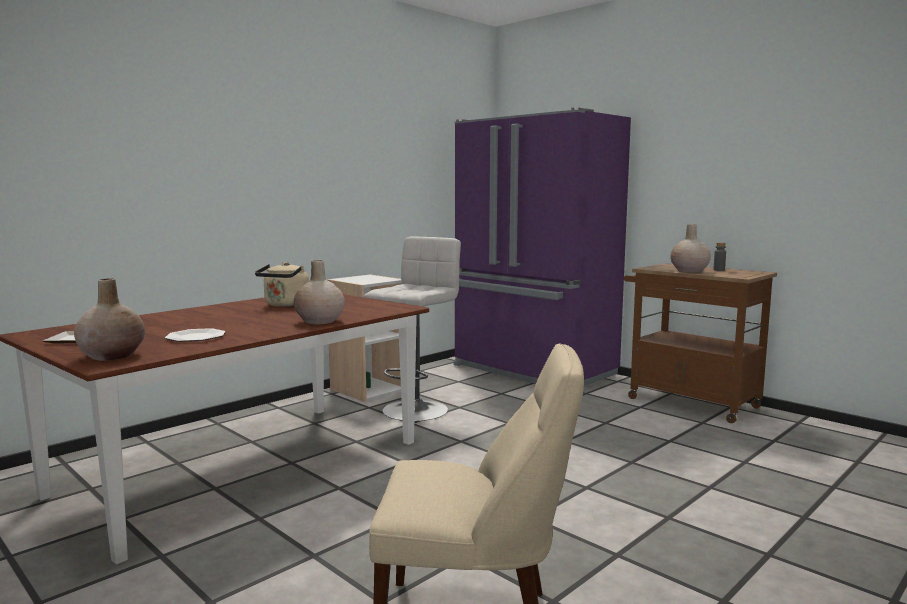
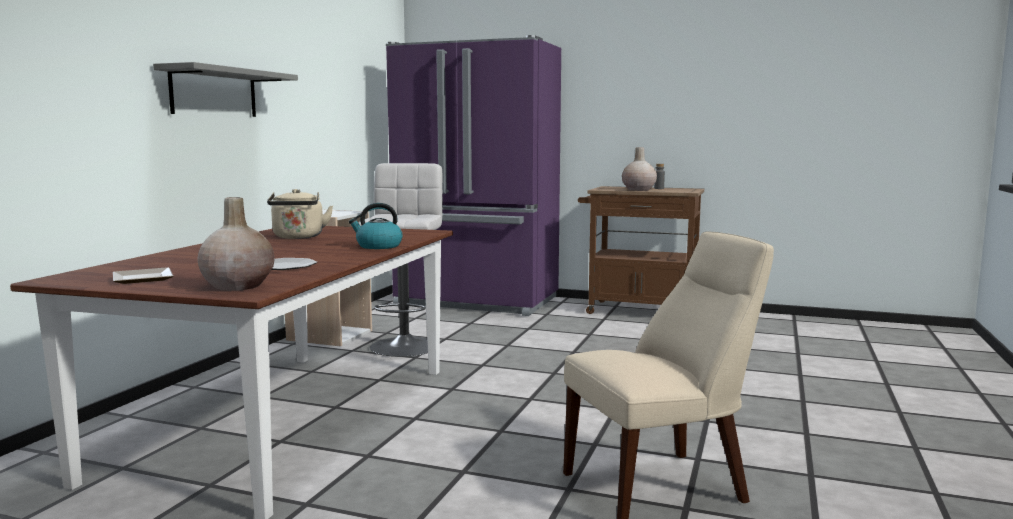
camera: 25 degrees left, 0 degrees up
beige vase [294,260,345,324] -> kettle [349,203,403,249]
none -> grey shelf [153,62,298,117]

